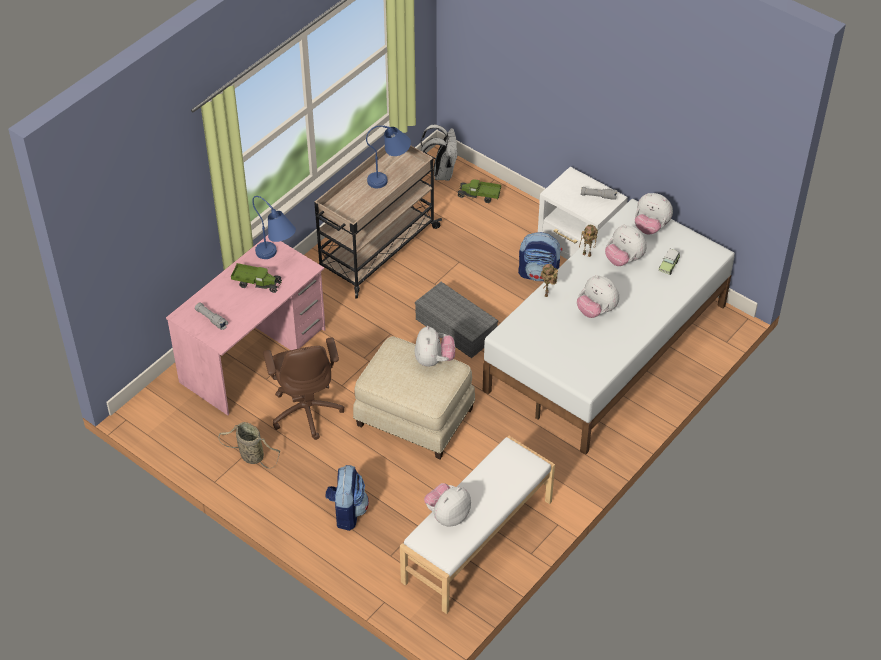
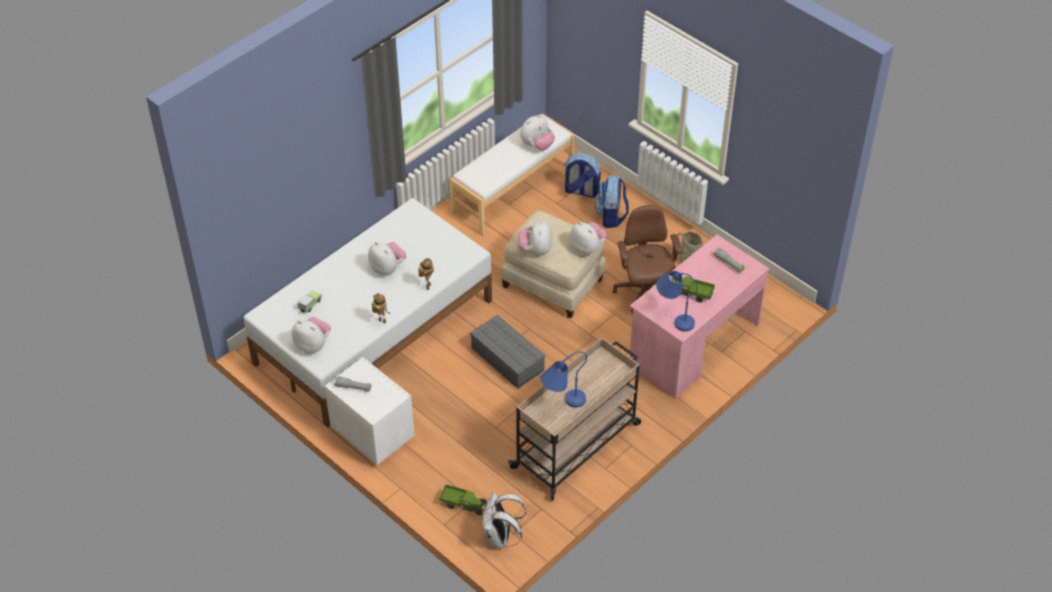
camera: 175 degrees left, 0 degrees up
backpack [518,232,562,281] -> backpack moved to [564,153,601,198]
plush toy [605,225,647,266] -> plush toy moved to [570,222,607,255]

